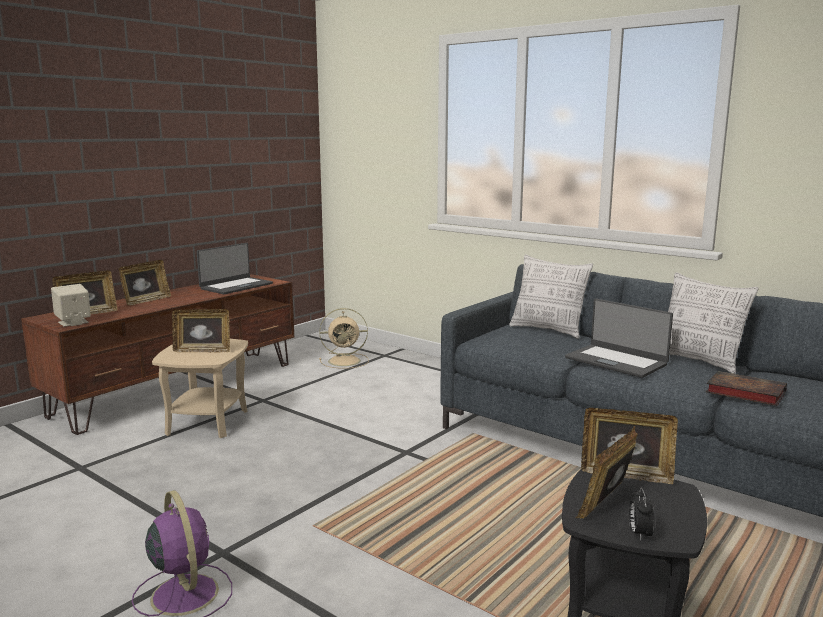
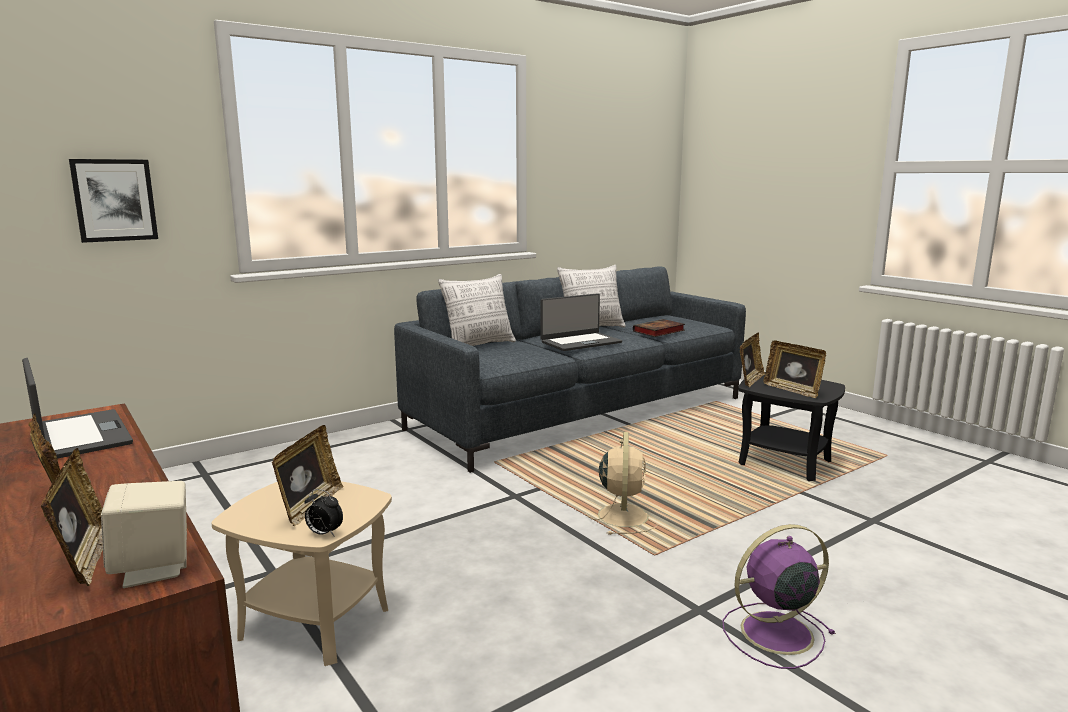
camera: 75 degrees left, 0 degrees up
beige fan [319,308,369,369] -> beige fan moved to [586,432,658,535]
alarm clock [629,488,655,541] -> alarm clock moved to [305,489,343,536]
none -> picture [69,159,158,243]

